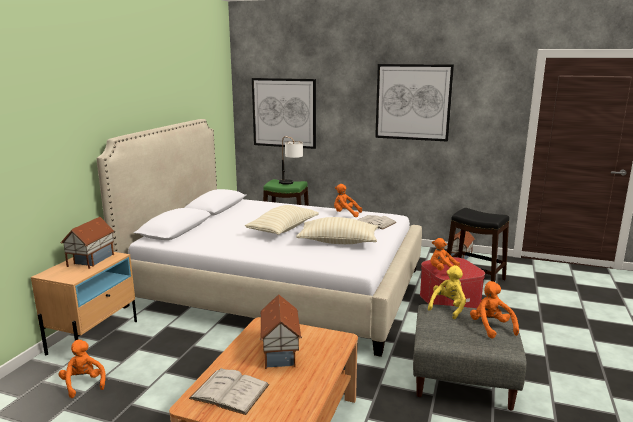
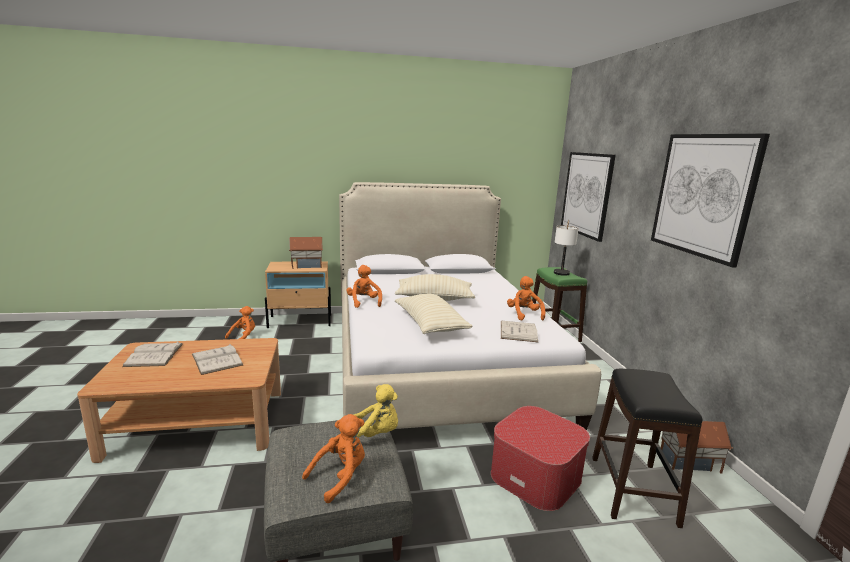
camera: 60 degrees right, 0 degrees up
toy house [260,294,302,369] -> white book [192,344,243,375]
orange plush toy [431,238,460,271] -> orange plush toy moved to [346,265,382,308]

